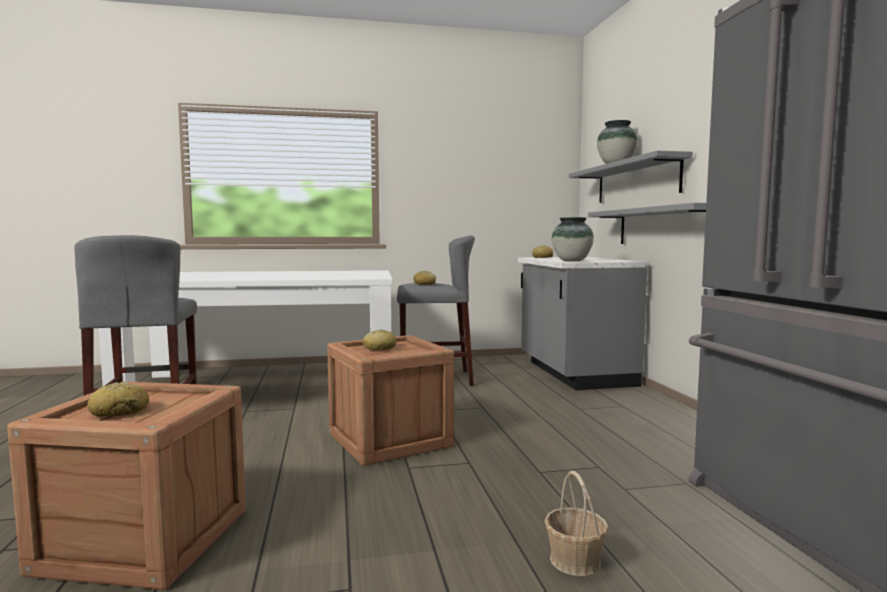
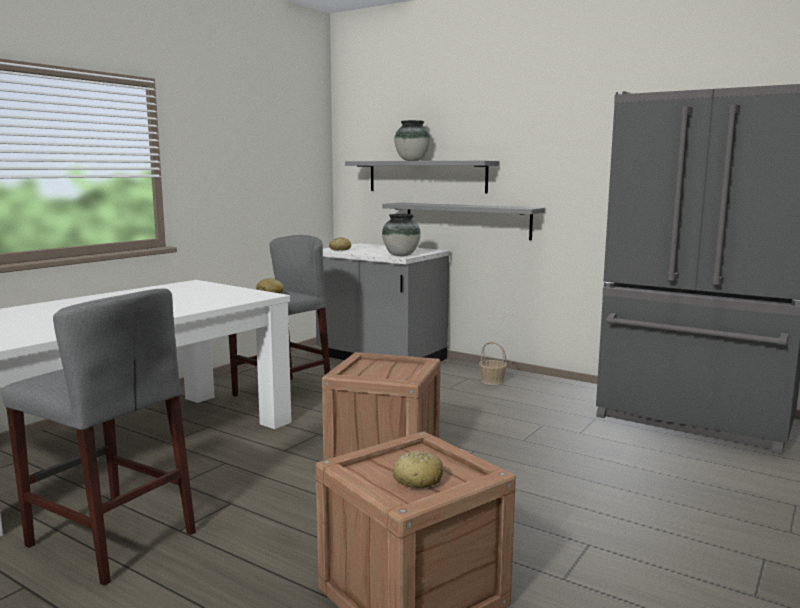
camera: 45 degrees left, 5 degrees up
bread [362,329,397,351] -> none
basket [545,471,609,576] -> basket moved to [479,342,507,385]

